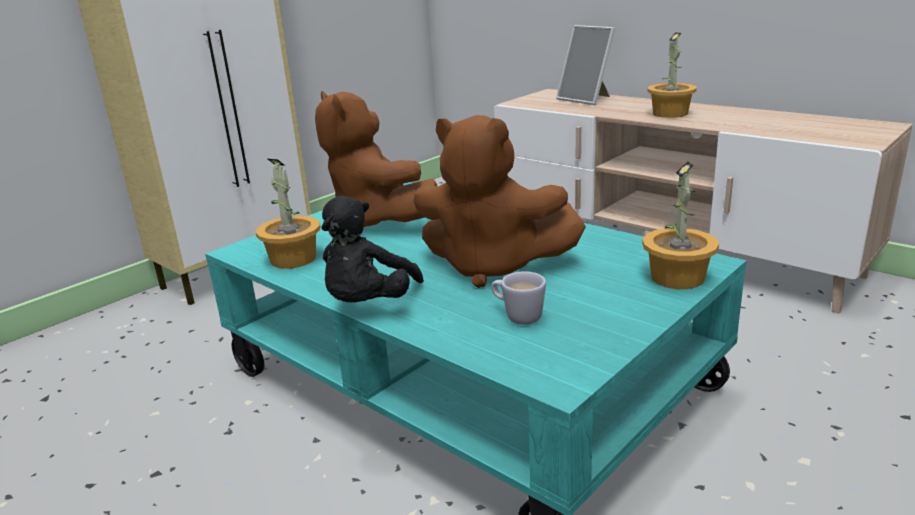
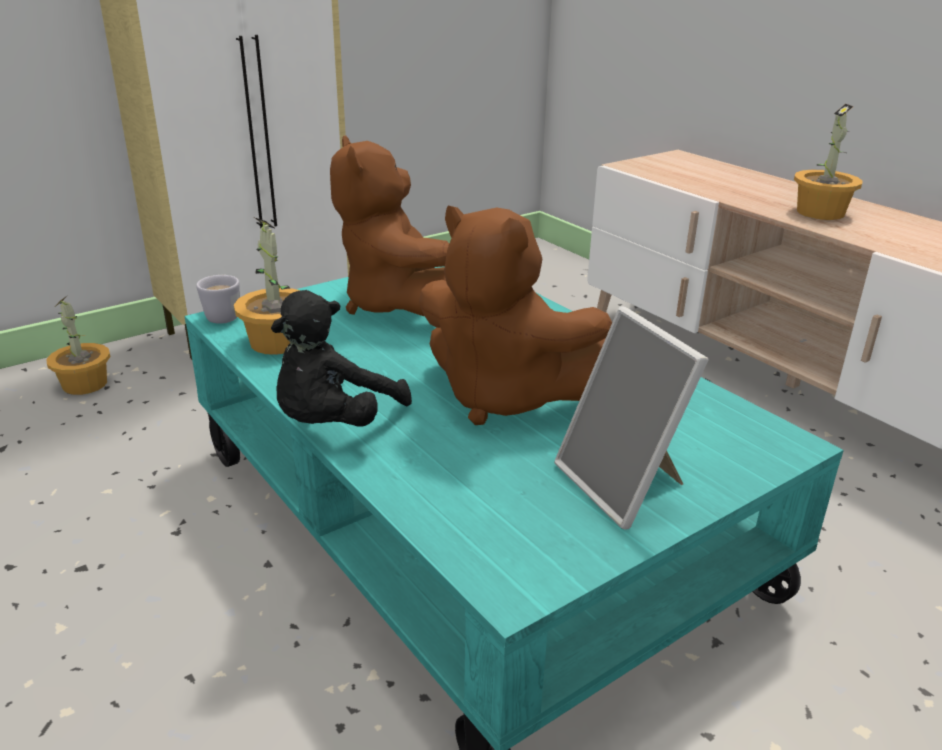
camera: 10 degrees right, 5 degrees up
white mug [491,271,546,325] -> white mug moved to [196,275,240,324]
picture frame [556,25,615,105] -> picture frame moved to [554,306,709,530]
potted plant [642,162,719,289] -> potted plant moved to [46,295,110,395]

